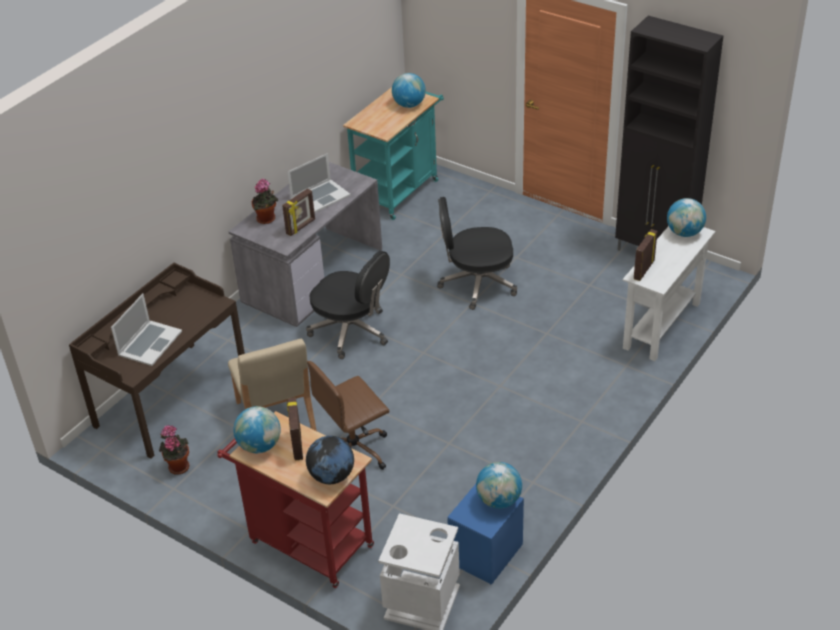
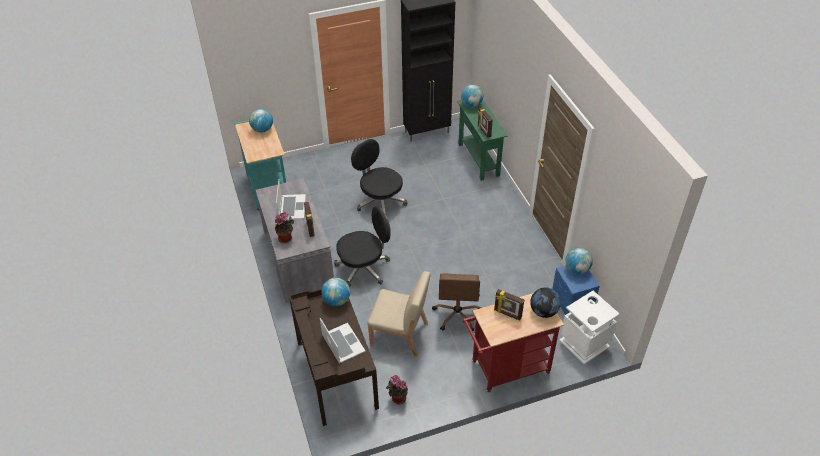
camera: 55 degrees left, 5 degrees up
globe [233,406,281,453] -> globe moved to [321,278,350,307]
black office chair [437,197,517,310] -> black office chair turned 105 degrees clockwise [351,139,407,214]
white console table [623,226,715,361] -> green console table [457,100,507,181]

